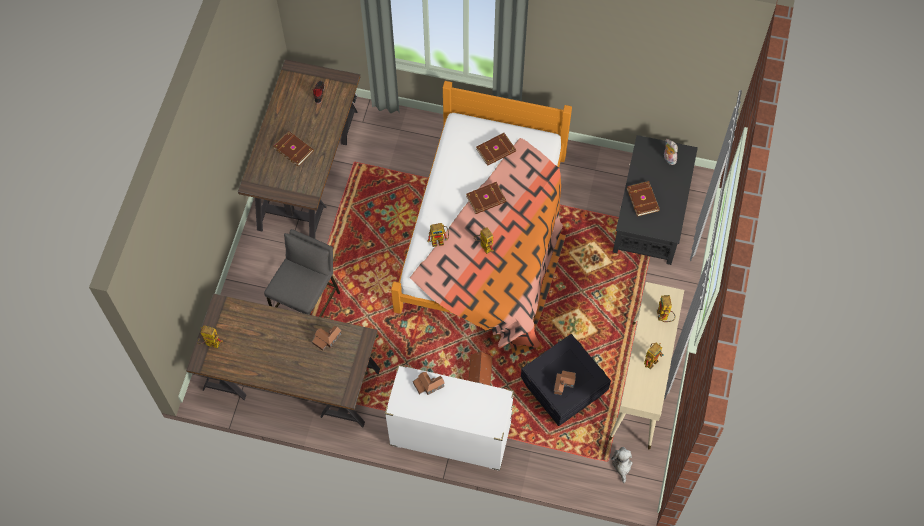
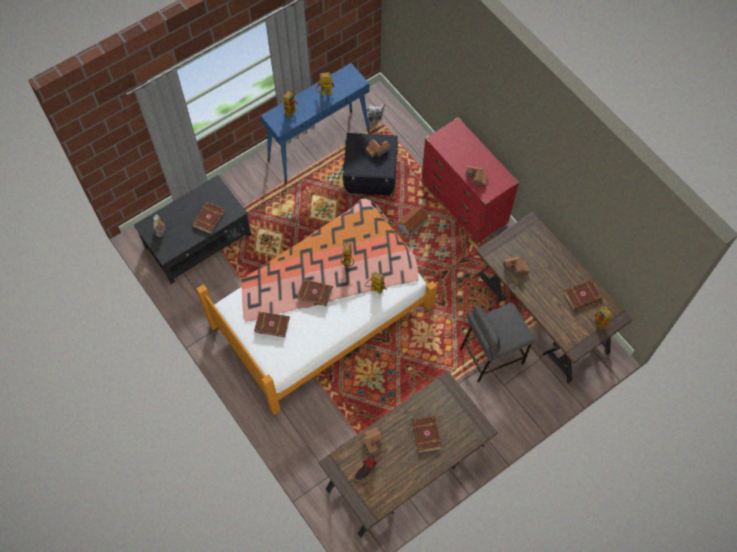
camera: 140 degrees left, 0 degrees up
white dresser [385,365,514,471] -> red dresser [421,117,520,244]
beige console table [609,282,684,449] -> blue console table [261,63,370,183]
none -> toy house [363,427,383,456]
none -> brown book [564,280,603,310]

